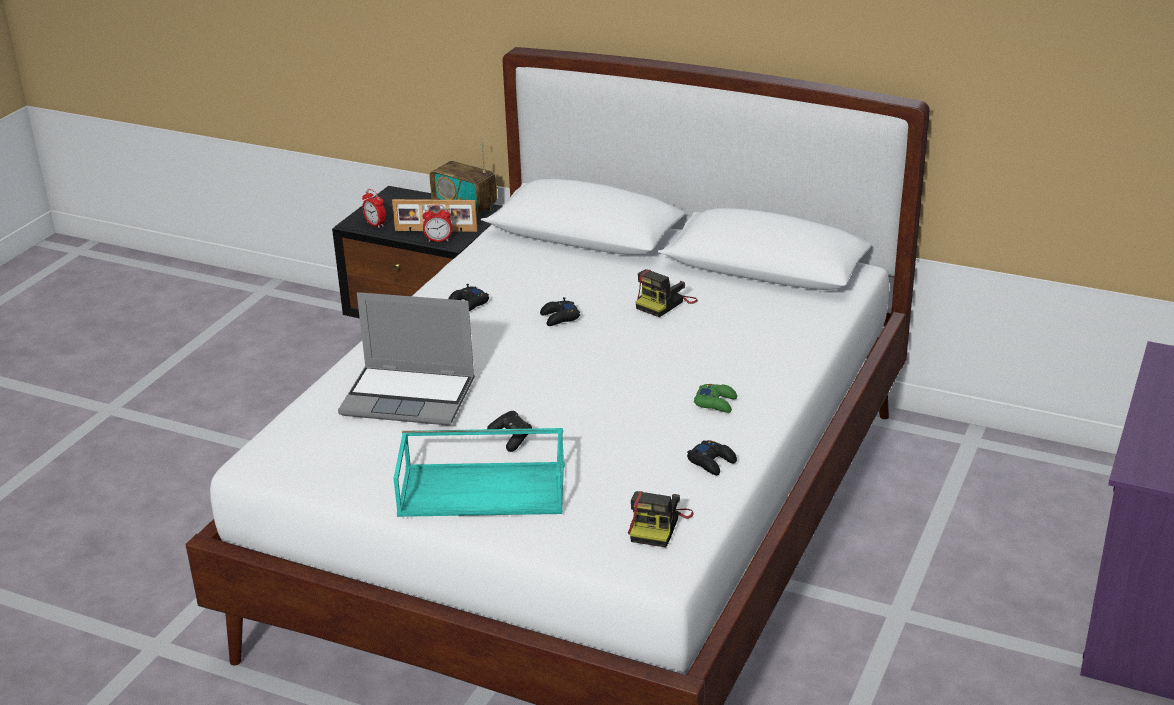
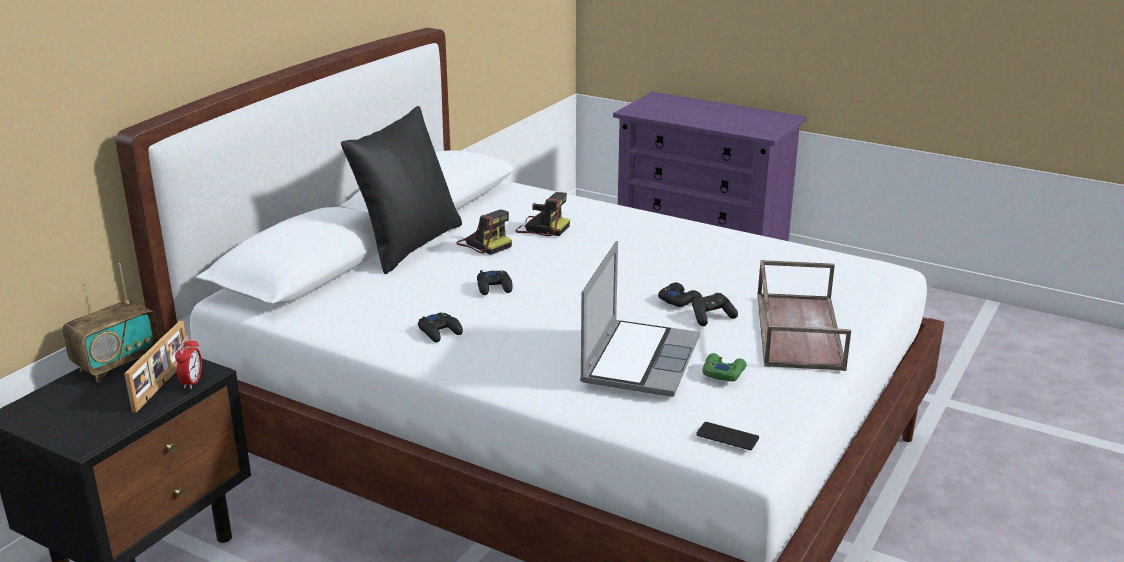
camera: 85 degrees left, 5 degrees down
alarm clock [362,189,386,228] -> none
turquoise tray [394,428,565,517] -> brown tray [757,260,851,371]
camera [628,491,694,547] -> camera moved to [515,192,570,236]
black game controller [687,440,737,475] -> black game controller moved to [658,282,702,307]
green game controller [694,384,737,413] -> green game controller moved to [702,353,747,381]
none -> black pillow [341,106,462,274]
none -> phone [696,422,759,450]

